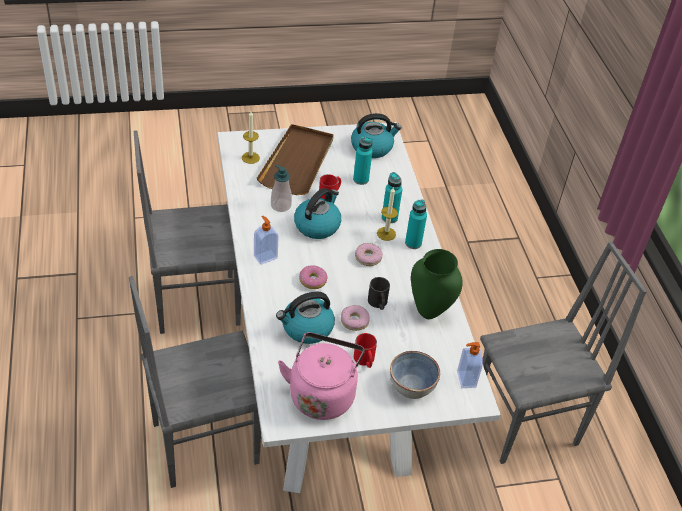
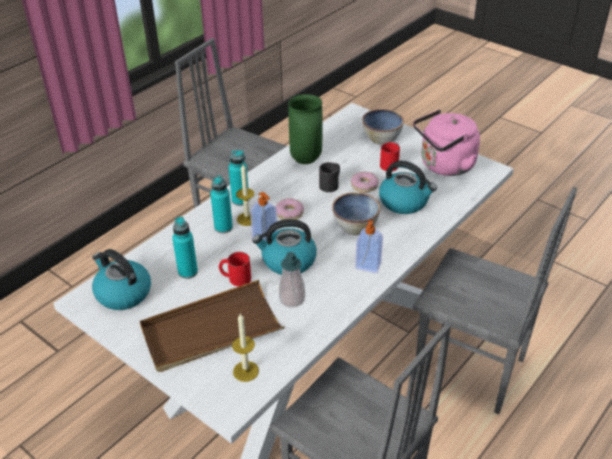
camera: 125 degrees left, 5 degrees down
donut [299,265,328,289] -> bowl [332,192,380,235]
soap dispenser [457,342,483,388] -> soap dispenser moved to [250,192,278,241]

